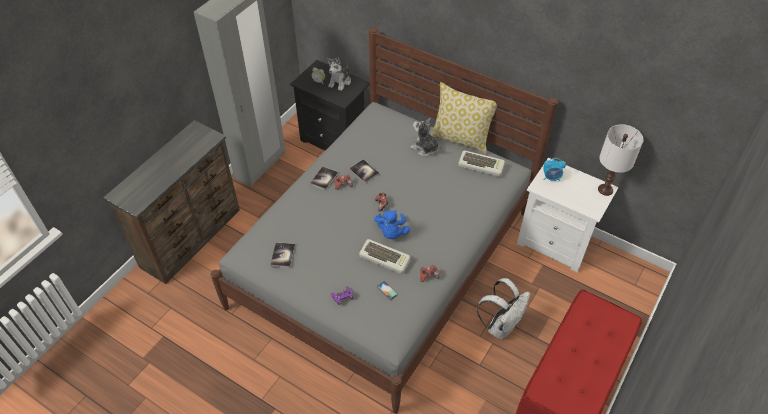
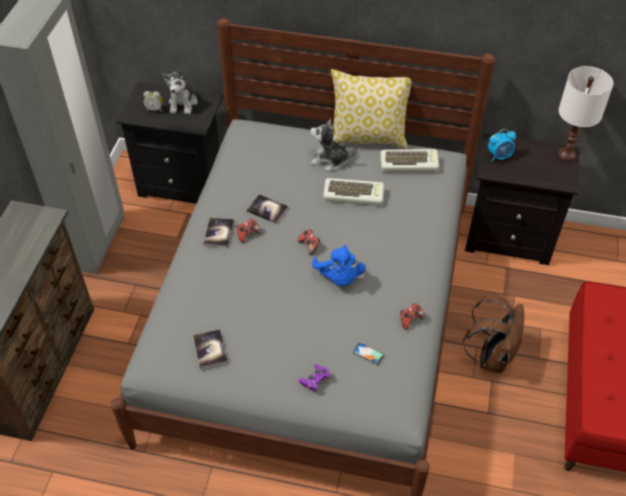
camera: 20 degrees left, 0 degrees up
keyboard [359,239,411,274] -> keyboard moved to [323,178,384,206]
white backpack [477,278,530,339] -> brown backpack [463,294,524,373]
white nightstand [517,158,619,272] -> black nightstand [465,133,580,265]

